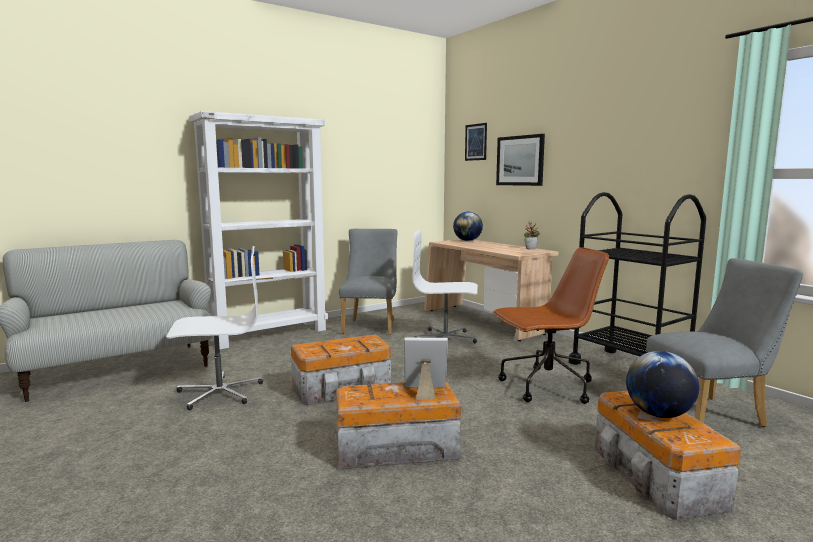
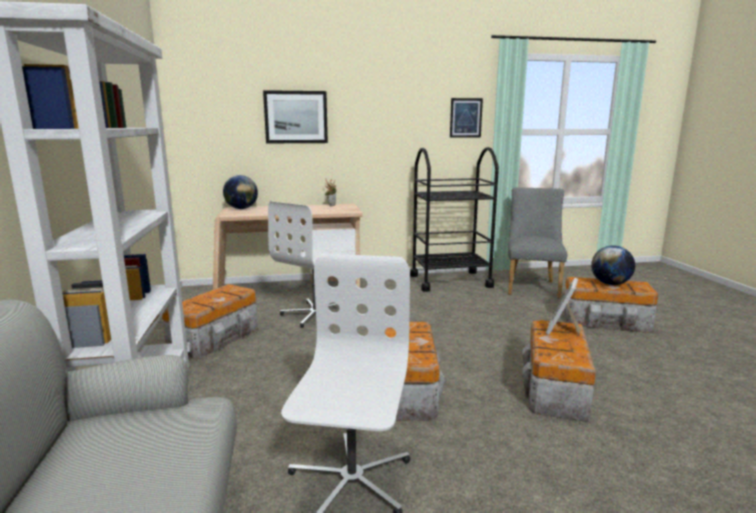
camera: 65 degrees left, 5 degrees up
grey chair [339,229,397,335] -> storage box [162,284,258,359]
picture [465,123,487,161] -> picture moved to [450,98,483,138]
brown office chair [492,247,609,404] -> none

